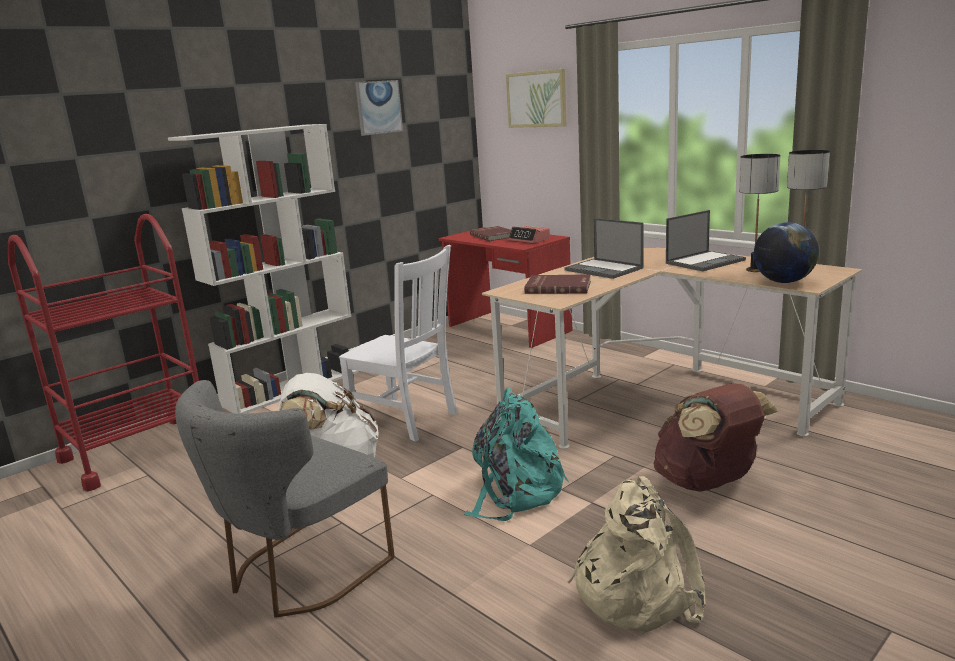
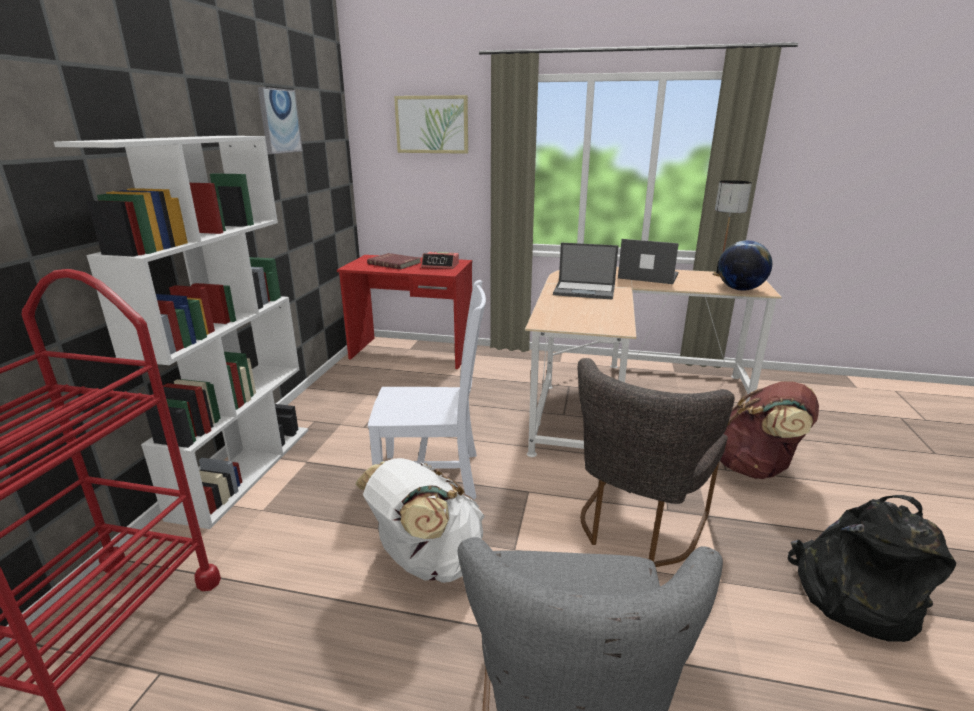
camera: 35 degrees left, 5 degrees up
turquoise backpack [464,387,569,521] -> grey chair [578,358,735,567]
red book [524,274,591,294] -> none
beige backpack [567,476,706,633] -> black backpack [788,495,956,642]
laptop [666,210,746,271] -> laptop turned 90 degrees counterclockwise [618,239,679,284]
table lamp [739,154,780,272] -> none

